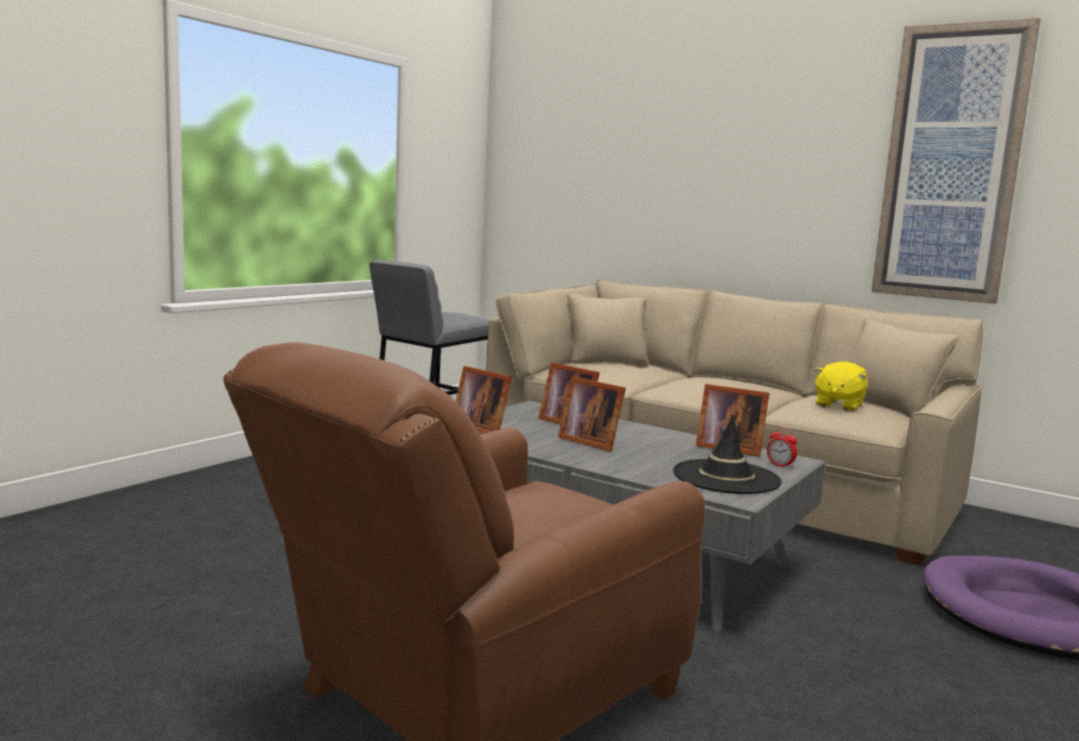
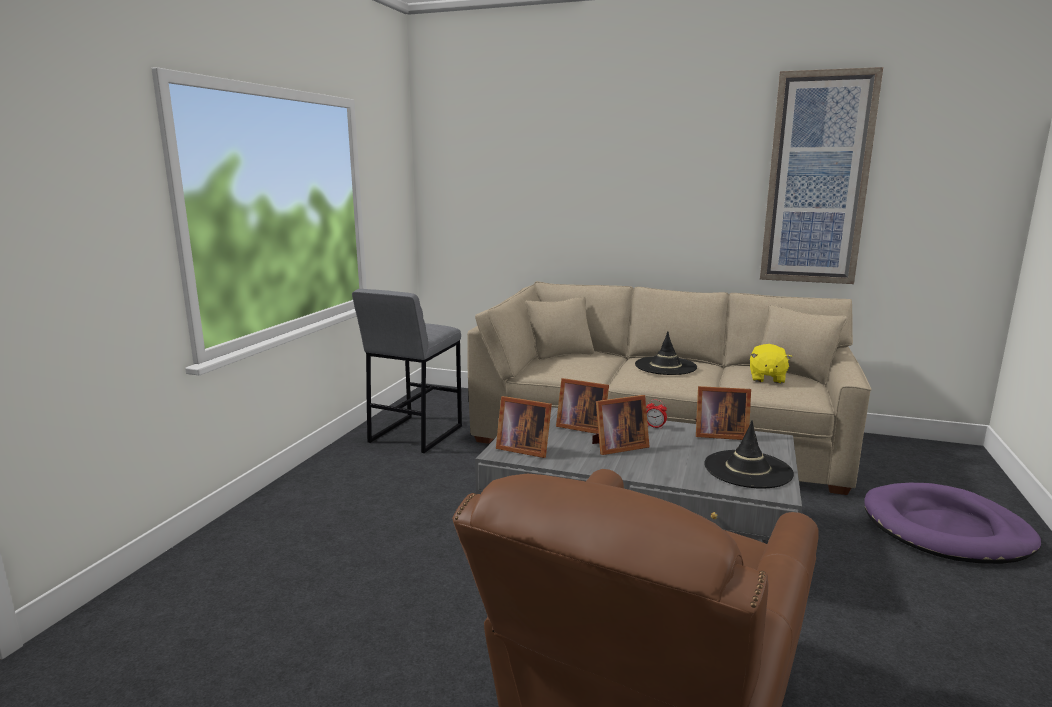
camera: 15 degrees left, 5 degrees up
picture frame [558,376,626,452] -> picture frame turned 45 degrees counterclockwise [592,395,650,455]
alarm clock [767,427,797,469] -> alarm clock moved to [646,399,667,429]
none -> black hat [635,331,697,375]

